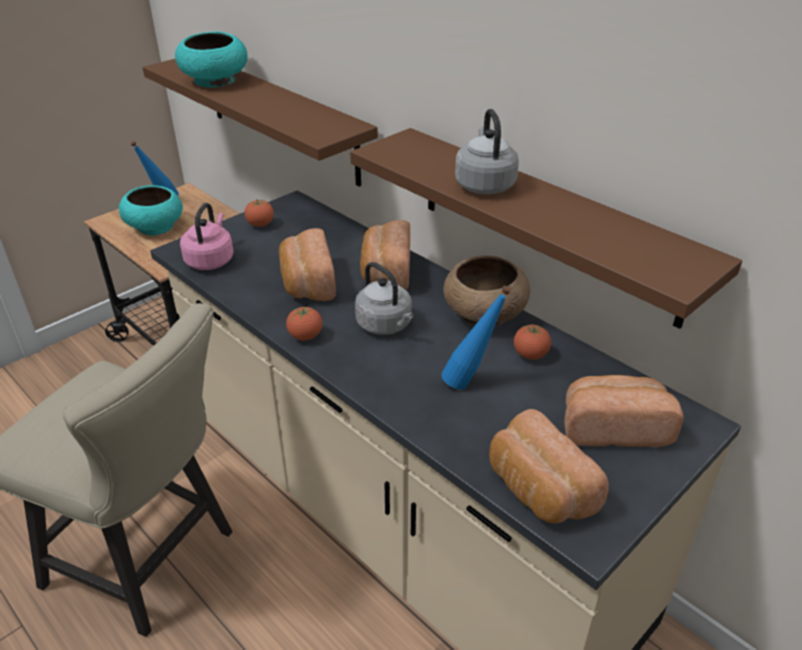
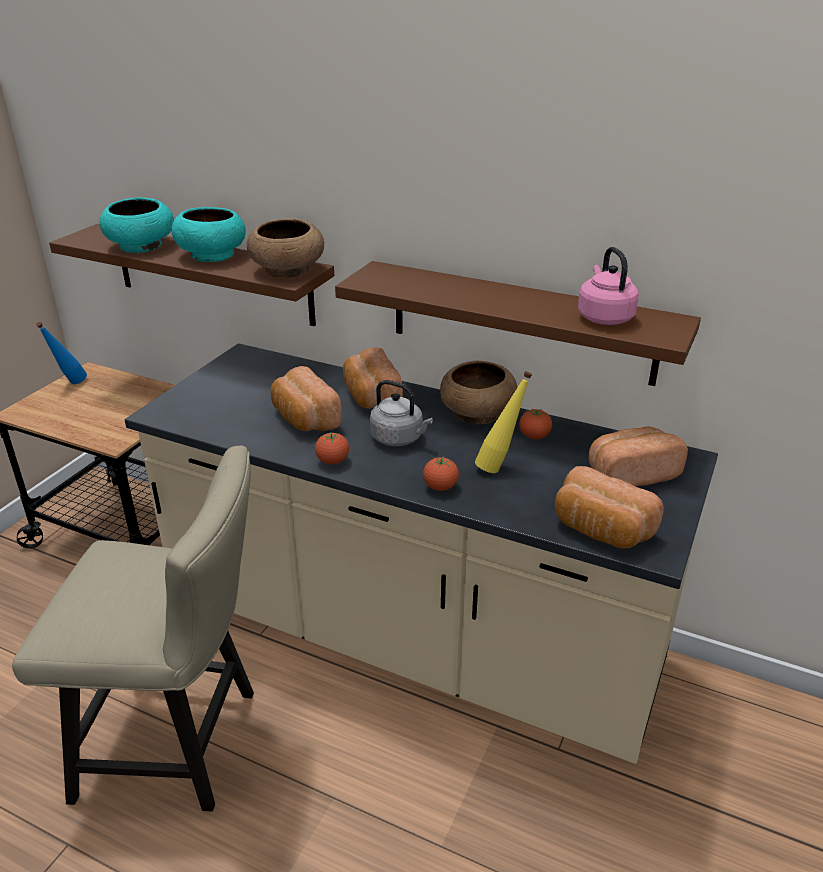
camera: 20 degrees left, 5 degrees down
turquoise bowl [119,185,183,235] -> turquoise bowl moved to [171,207,246,262]
pink kettle [180,203,234,270] -> pink kettle moved to [578,247,639,325]
tomato [244,199,274,227] -> tomato moved to [423,456,459,491]
blue bottle [441,286,511,389] -> yellow bottle [475,371,532,473]
grey kettle [455,109,519,195] -> none
none -> brown bowl [247,218,324,278]

